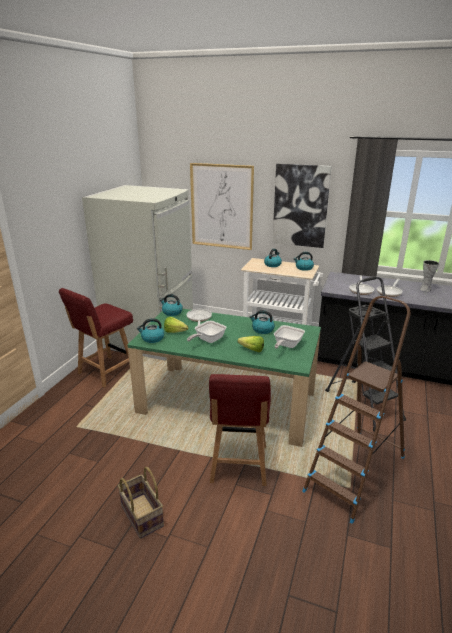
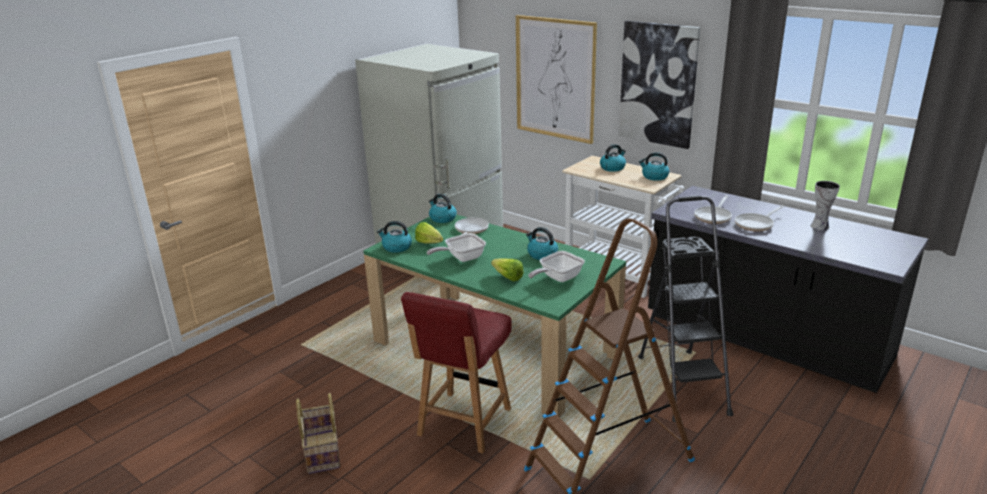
camera: 20 degrees right, 0 degrees up
red chair [59,288,133,387] -> none

